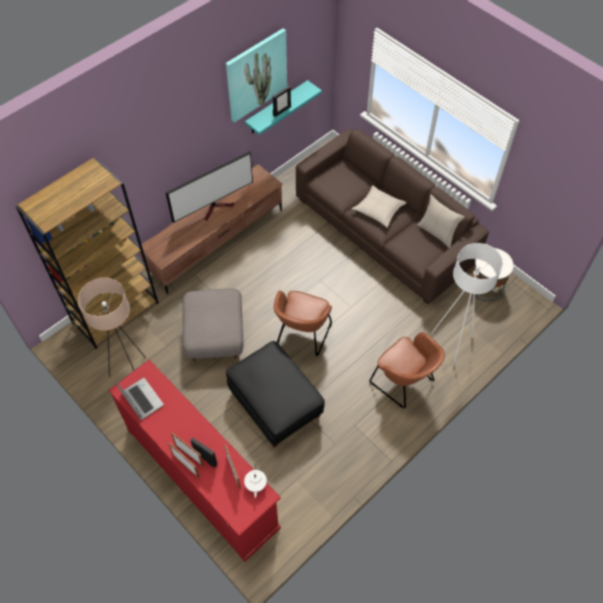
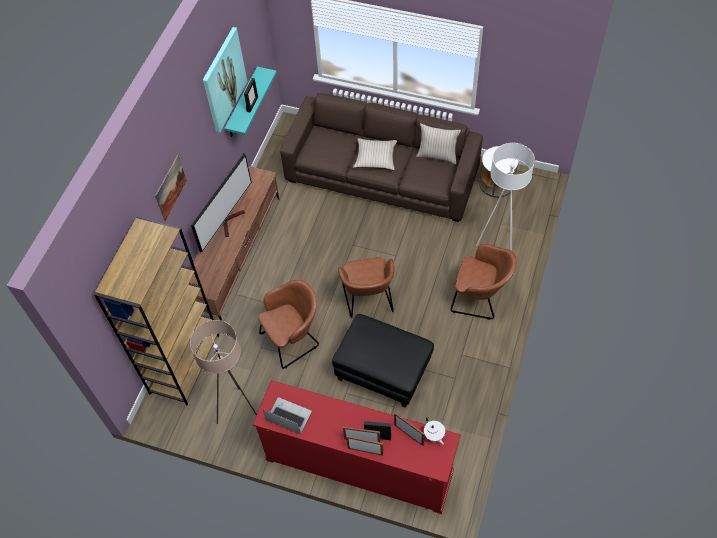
camera: 25 degrees left, 0 degrees up
grey ottoman [183,289,244,364] -> brown armchair [258,280,319,369]
none -> picture [155,155,187,221]

